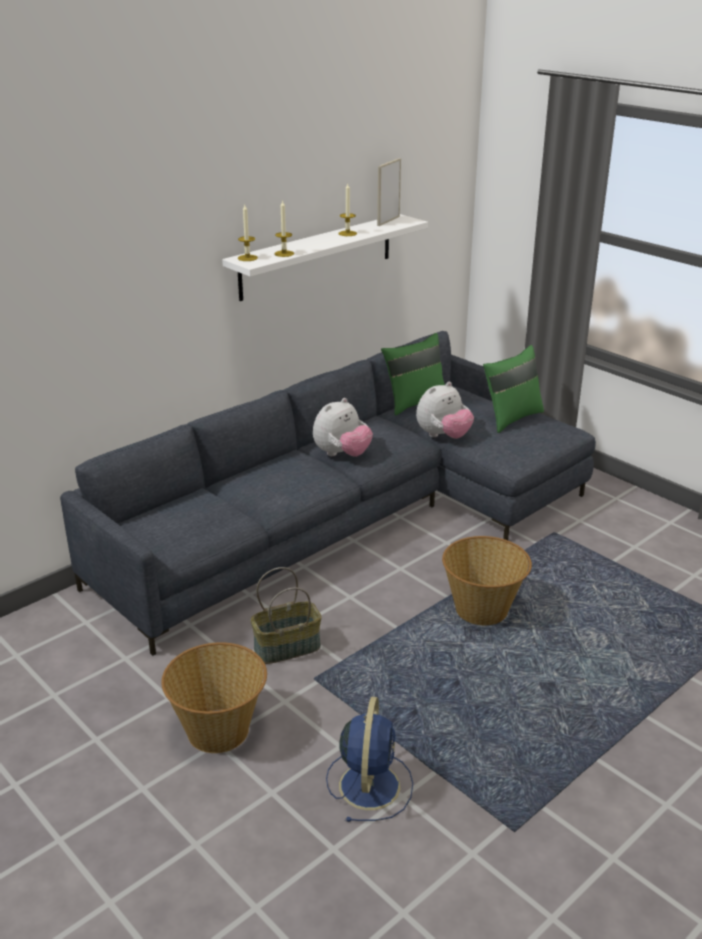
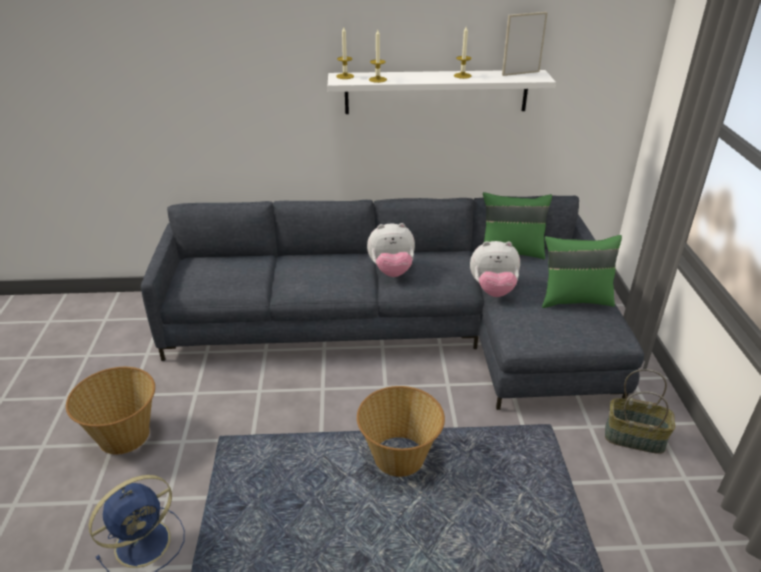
camera: 40 degrees right, 5 degrees up
basket [251,567,322,664] -> basket moved to [605,369,675,454]

